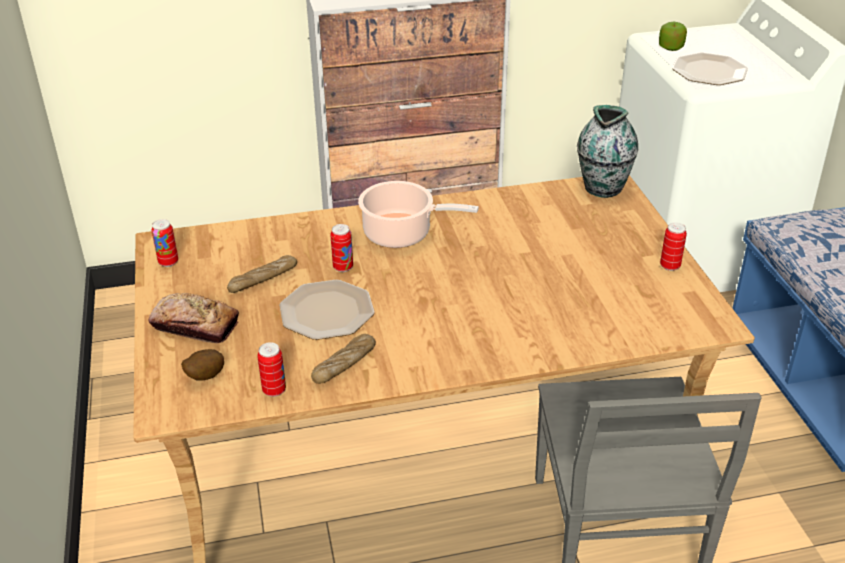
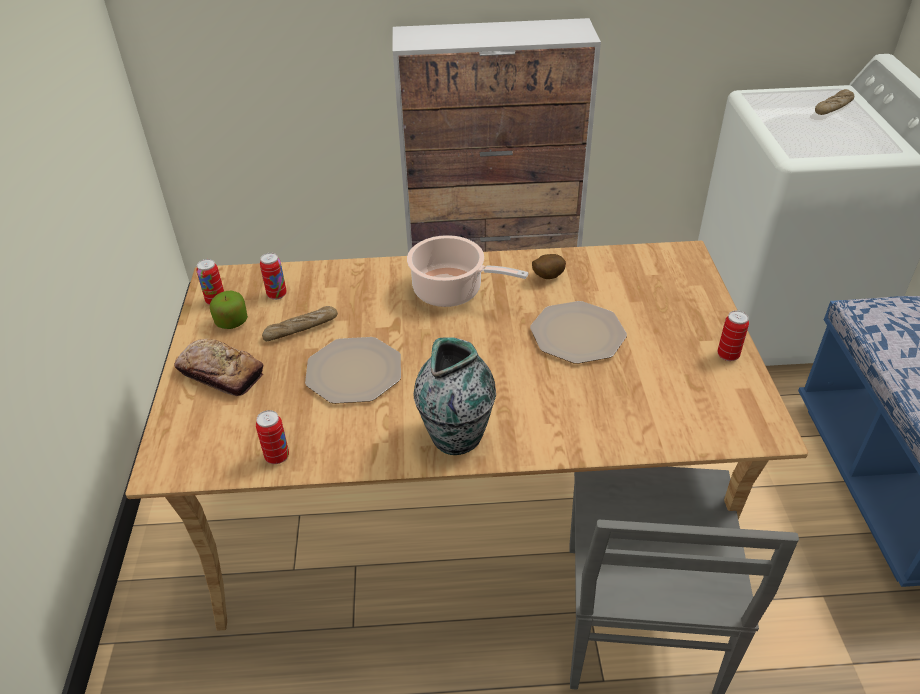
camera: 10 degrees right, 5 degrees up
potato [181,349,224,381] -> potato moved to [532,254,566,279]
bread [311,334,376,384] -> bread moved to [815,89,854,115]
can [330,224,353,272] -> can moved to [260,253,287,300]
vase [577,105,638,198] -> vase moved to [413,338,496,455]
apple [659,22,687,51] -> apple moved to [210,290,248,329]
plate [672,53,748,85] -> plate moved to [530,301,627,364]

